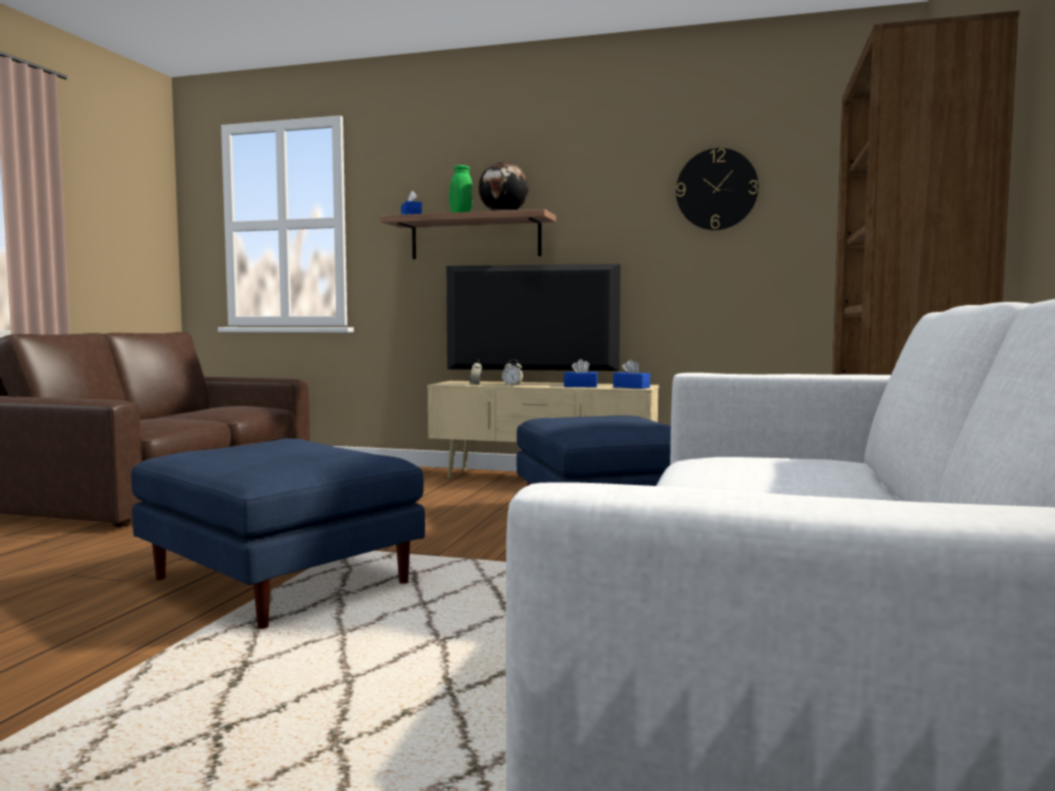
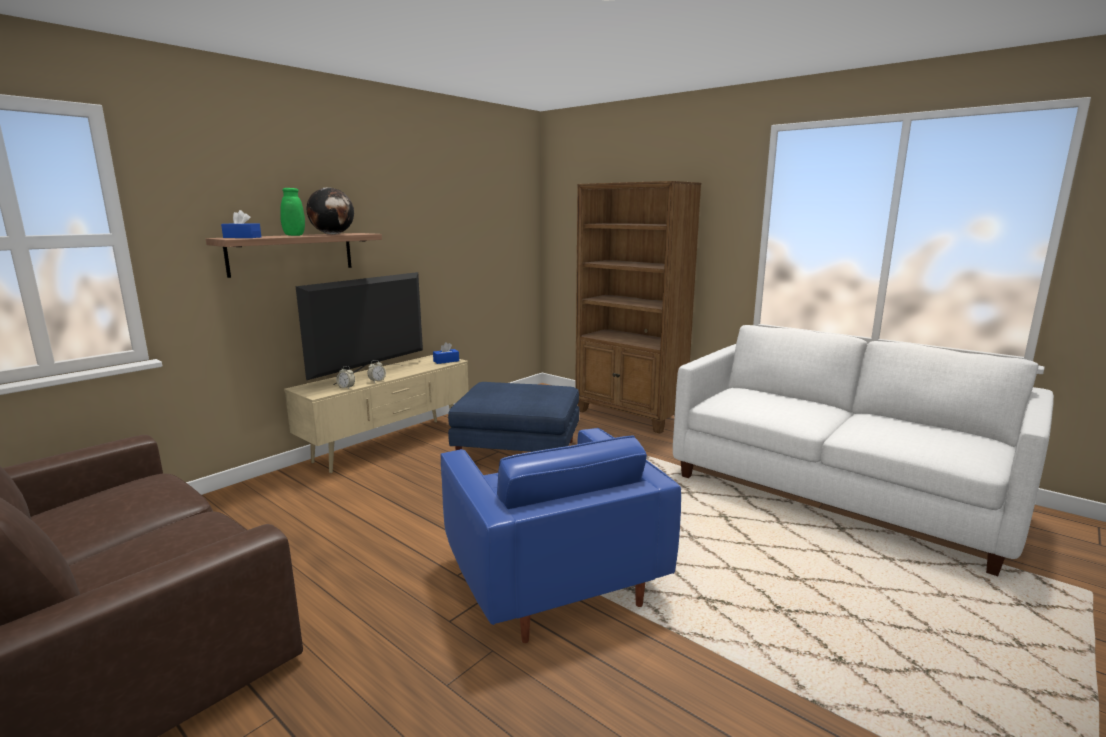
camera: 65 degrees left, 10 degrees up
blue ottoman [131,439,425,629] -> blue armchair [441,428,681,643]
blue tissue box [564,359,598,387] -> none
wall clock [676,148,759,230] -> none

